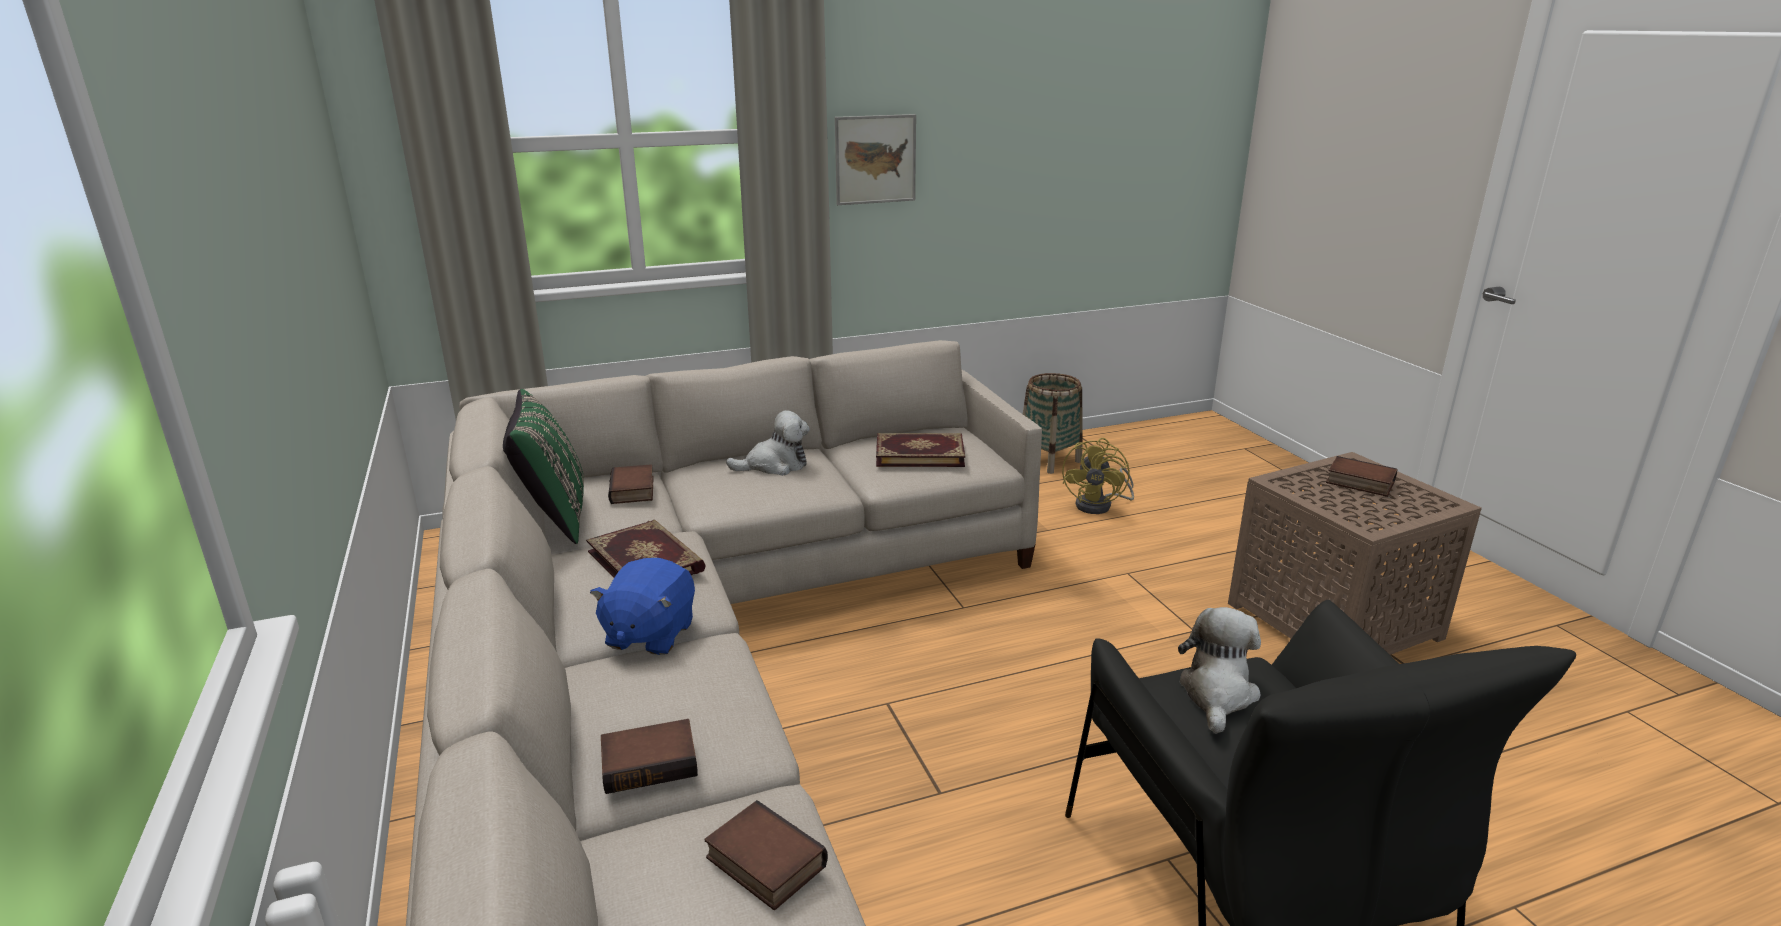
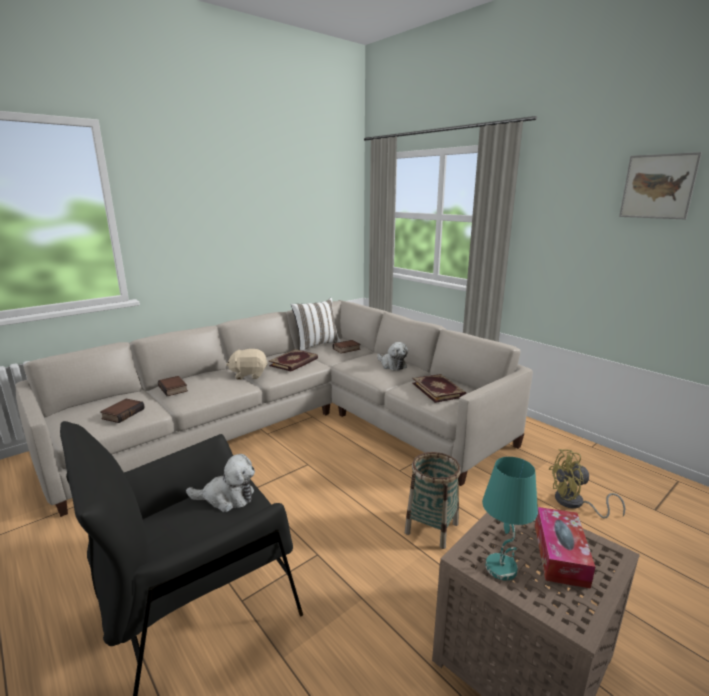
camera: 70 degrees right, 5 degrees down
green pillow [503,389,584,544] -> white pillow [291,298,341,351]
blue plush toy [590,558,695,655] -> beige plush toy [226,349,268,379]
picture [835,114,916,205] -> picture moved to [619,152,702,219]
basket [1023,373,1083,474] -> basket moved to [405,452,461,549]
book [1326,456,1398,497] -> tissue box [535,507,596,589]
none -> turquoise table lamp [482,457,538,580]

